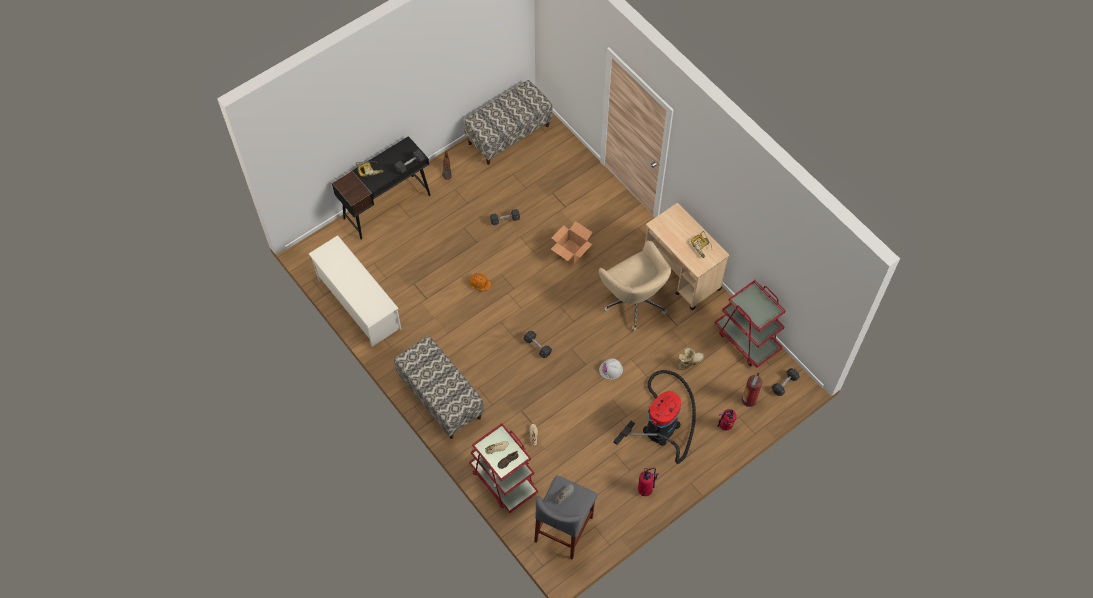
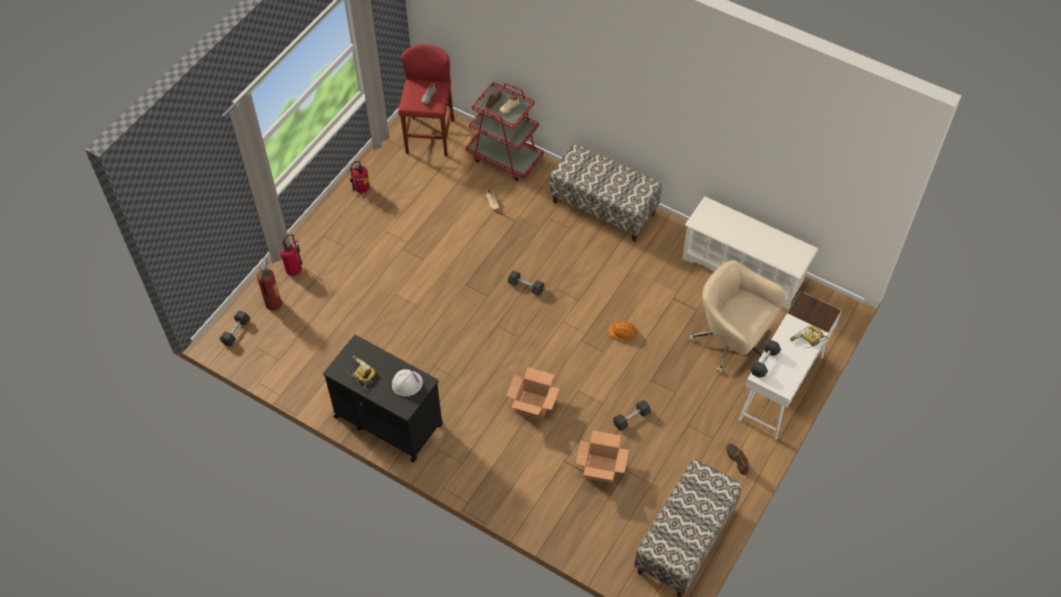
camera: 160 degrees right, 5 degrees down
black desk [332,136,431,240] -> white desk [739,291,842,439]
grey stool [534,475,598,560] -> red stool [398,44,454,157]
beige office chair [598,241,672,332] -> beige office chair moved to [689,260,786,374]
white hard hat [599,358,623,380] -> white hard hat moved to [392,369,423,396]
vacuum cleaner [613,370,696,464] -> none
beige cart [645,203,729,310] -> black cart [323,335,443,462]
boot [678,348,704,370] -> none
red cart [714,280,786,368] -> none
none -> cardboard box [576,431,629,483]

